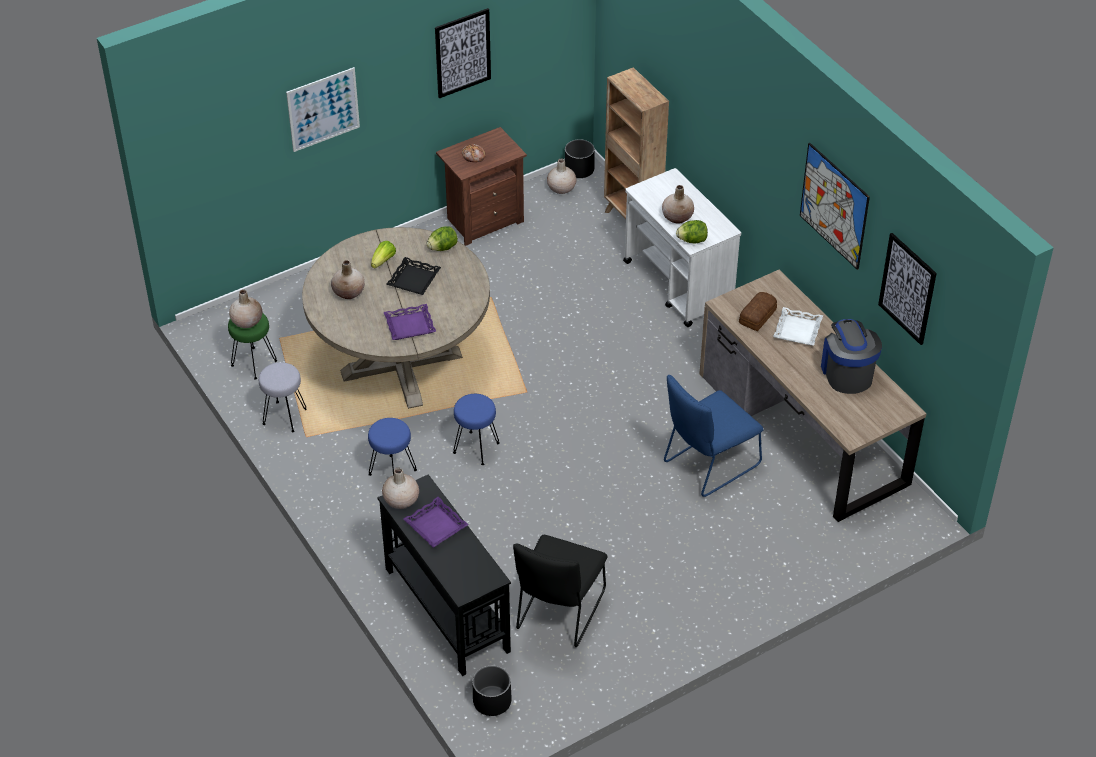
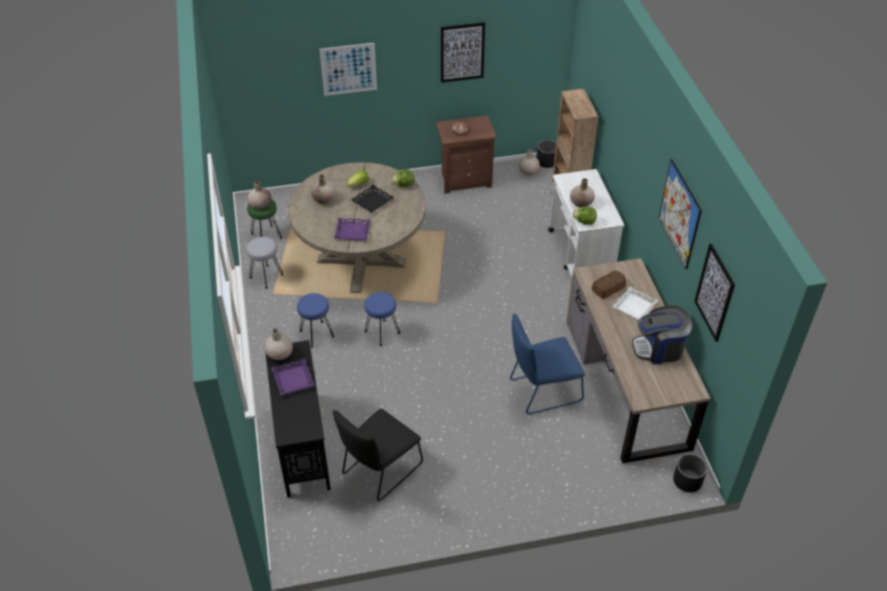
camera: 20 degrees right, 0 degrees up
black planter [472,665,511,716] -> black planter moved to [673,454,707,493]
coffee machine [821,319,882,394] -> coffee machine turned 105 degrees counterclockwise [632,305,692,364]

